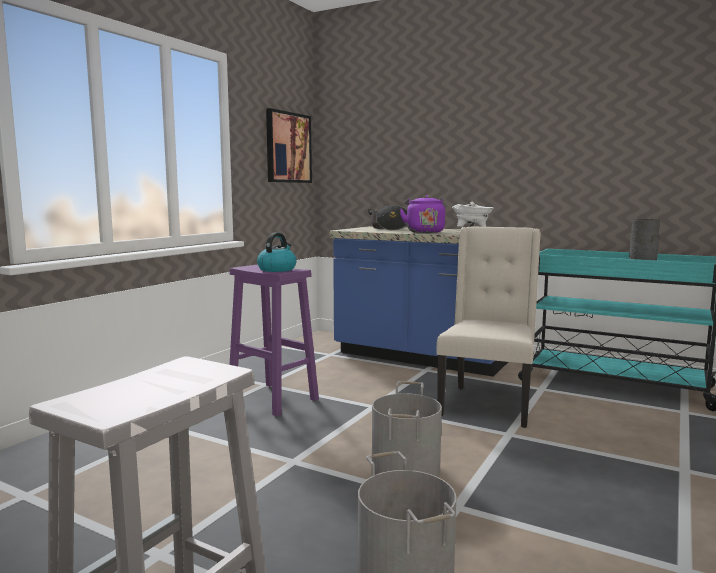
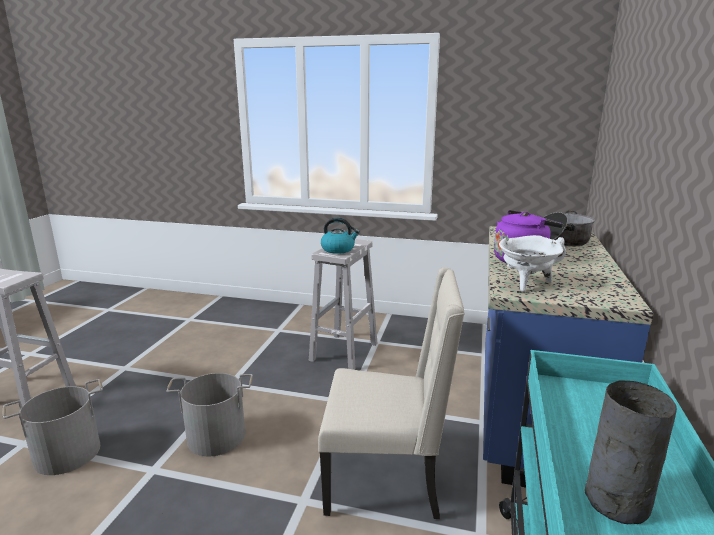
camera: 75 degrees right, 10 degrees up
purple stool [230,264,319,416] -> white stool [309,239,377,370]
picture [266,108,312,183] -> none

